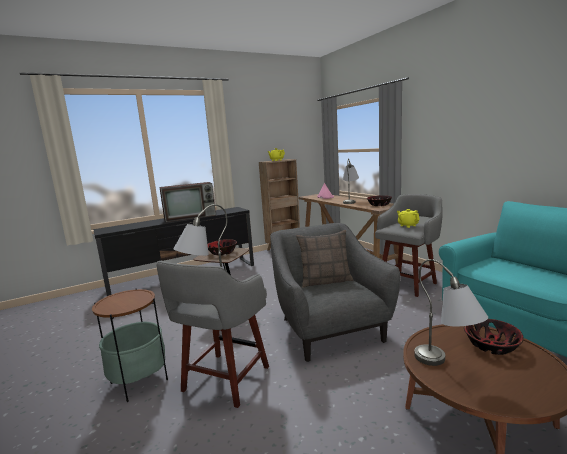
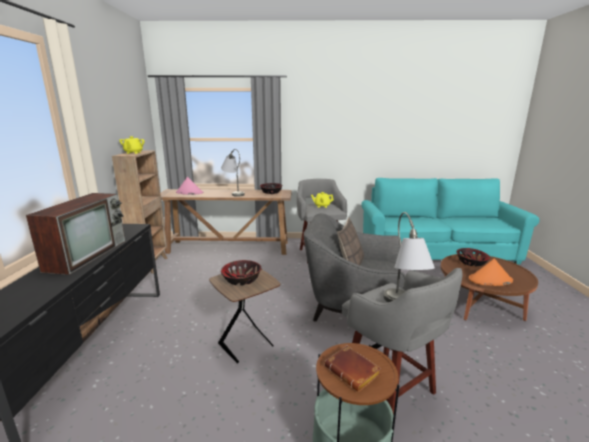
camera: 60 degrees left, 5 degrees up
grey table lamp [414,259,488,366] -> orange hat [469,259,513,286]
none -> brown book [325,346,381,392]

